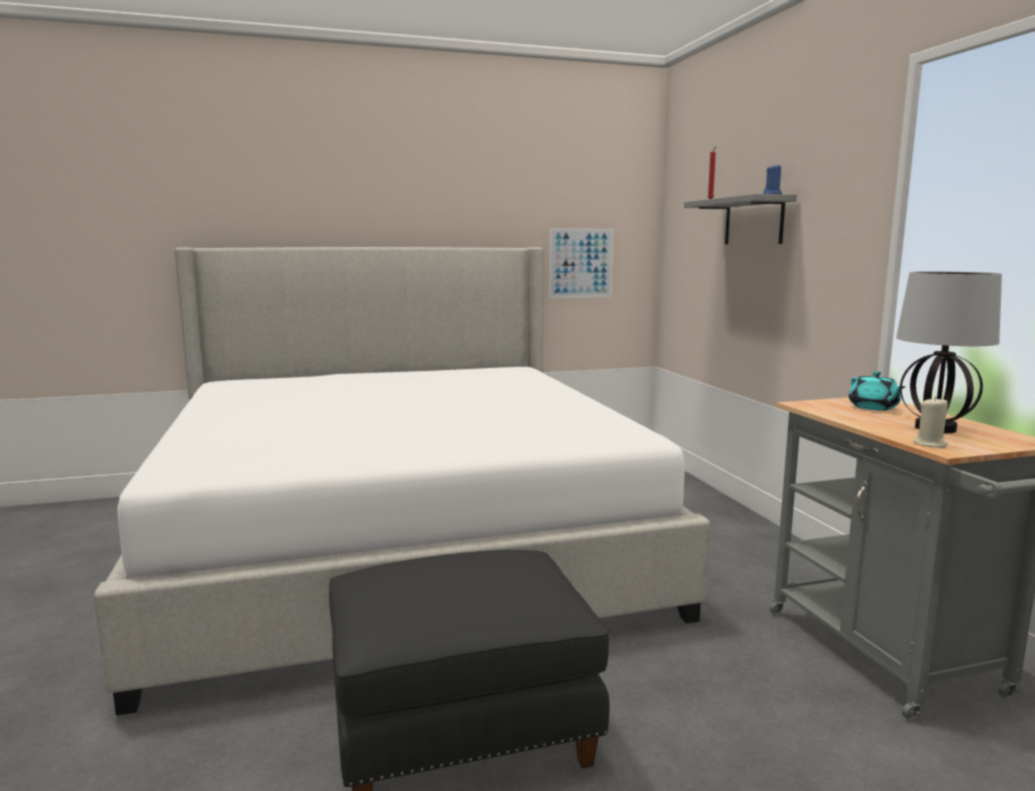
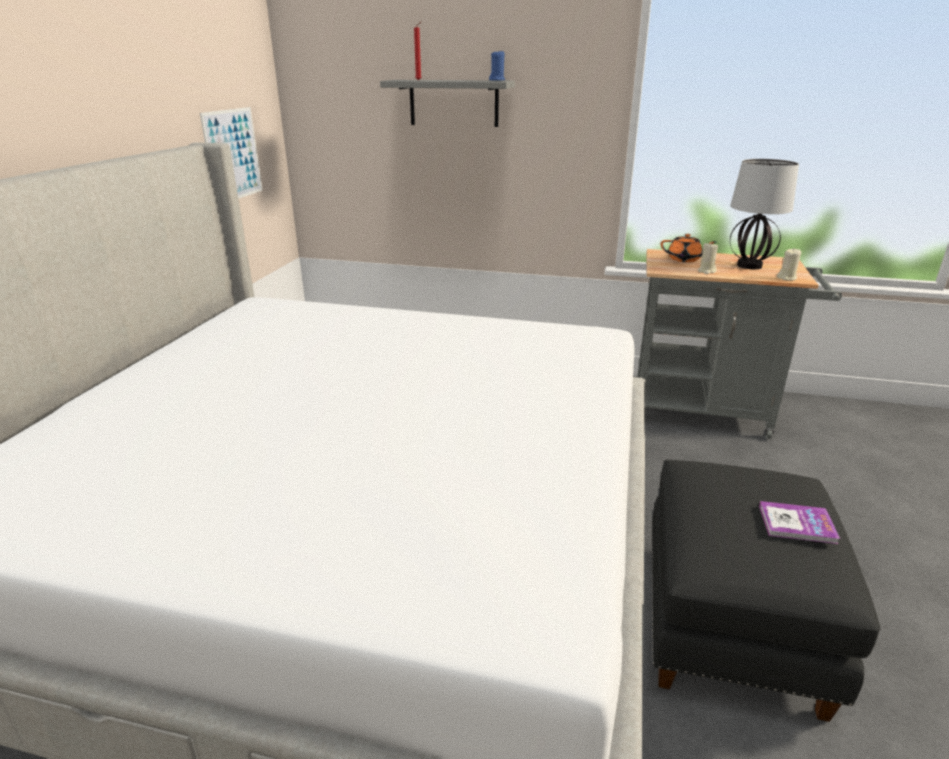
camera: 60 degrees left, 15 degrees up
turquoise teapot [849,371,905,410] -> orange teapot [661,234,716,262]
none -> beige candle [698,242,718,274]
none -> book [759,501,840,544]

